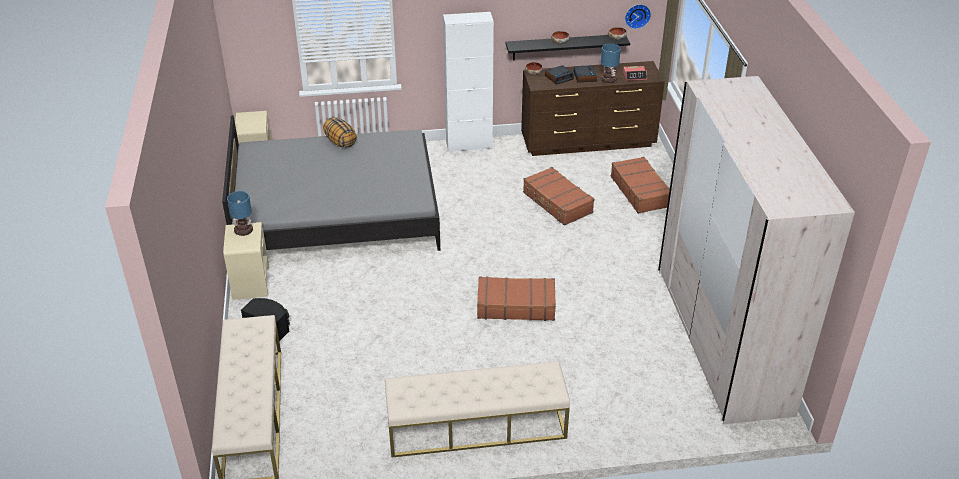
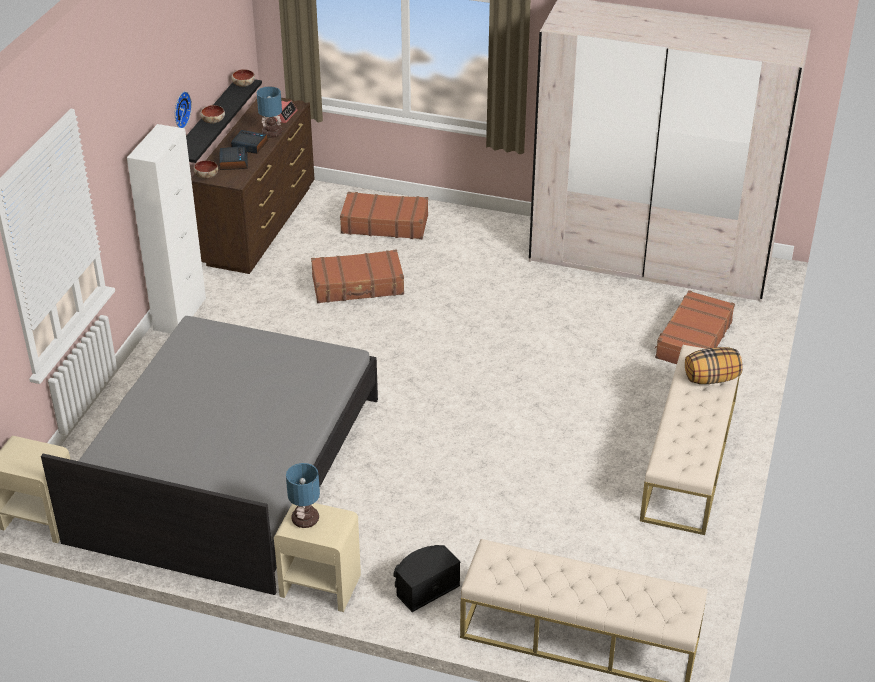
camera: 65 degrees left, 0 degrees up
pillow [323,117,357,148] -> pillow moved to [685,347,743,384]
brown suitcase [477,276,556,321] -> brown suitcase moved to [655,290,735,364]
wall clock [625,4,651,29] -> wall clock moved to [175,91,192,128]

